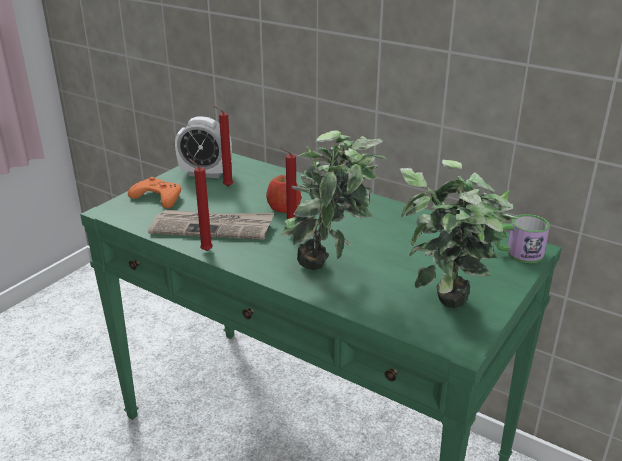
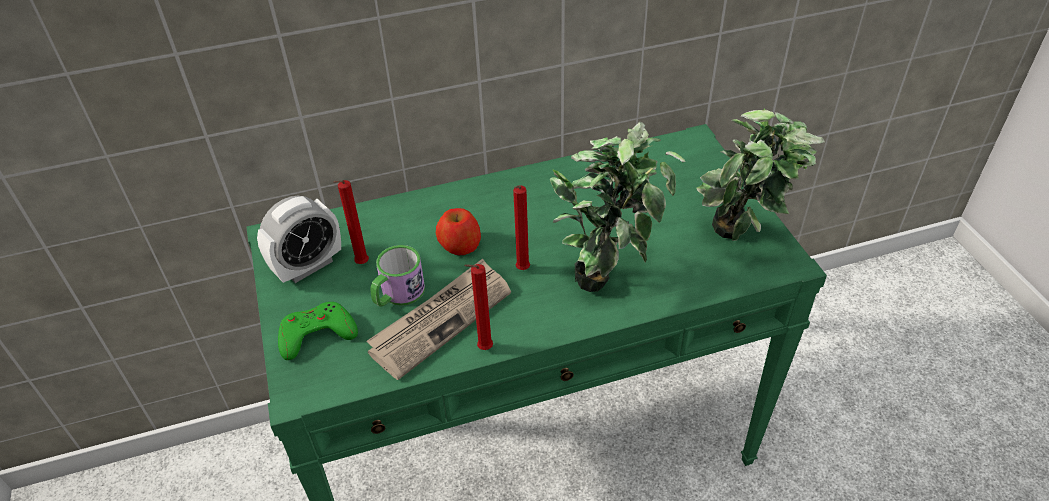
camera: 50 degrees left, 15 degrees up
orange game controller [128,177,181,208] -> green game controller [278,302,358,360]
mug [495,214,550,263] -> mug moved to [371,245,425,307]

